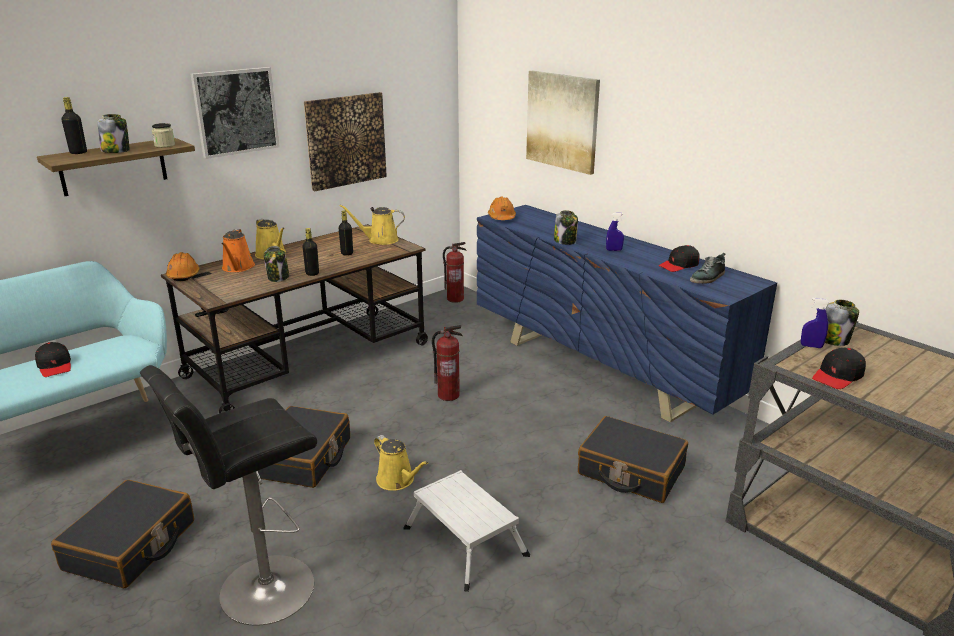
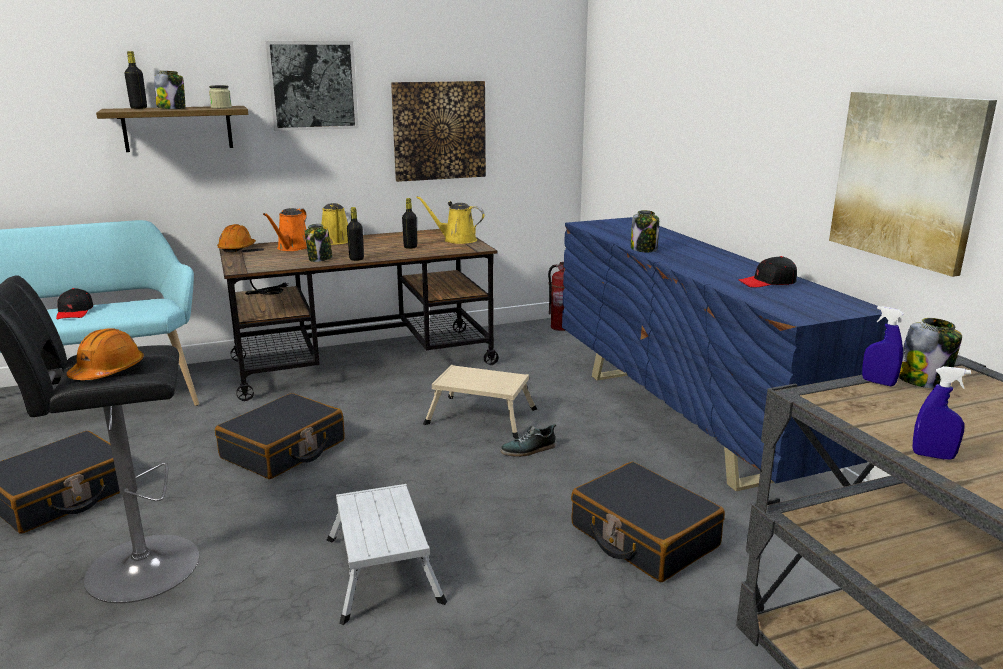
camera: 20 degrees right, 5 degrees down
yellow watering can [374,435,428,491] -> none
fire extinguisher [432,325,463,401] -> beige step ladder [423,365,537,439]
orange hard hat [488,196,516,220] -> orange hard hat moved to [67,328,144,380]
picture [526,71,600,175] -> picture moved to [829,92,997,277]
blue spray bottle [606,213,624,251] -> blue spray bottle moved to [912,366,971,460]
shoe [690,253,725,284] -> shoe moved to [500,424,556,457]
black cap [812,348,866,389] -> none

